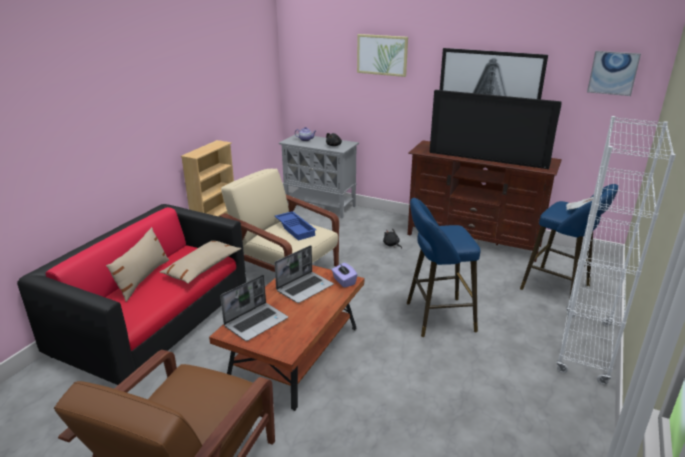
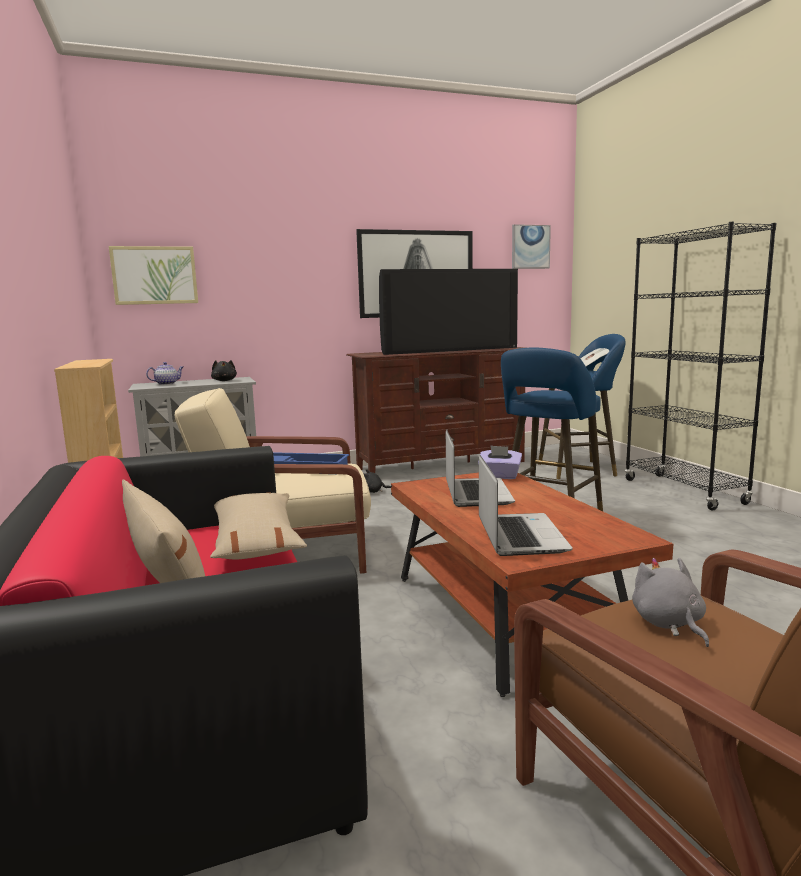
camera: 45 degrees left, 15 degrees down
picture [357,34,408,77] -> picture moved to [109,246,198,305]
white bookcase [556,116,676,384] -> black bookcase [625,222,776,511]
none -> grey plush toy [632,558,709,647]

